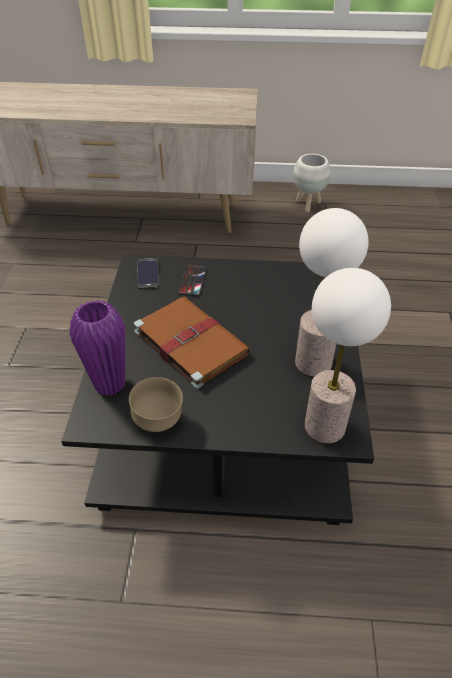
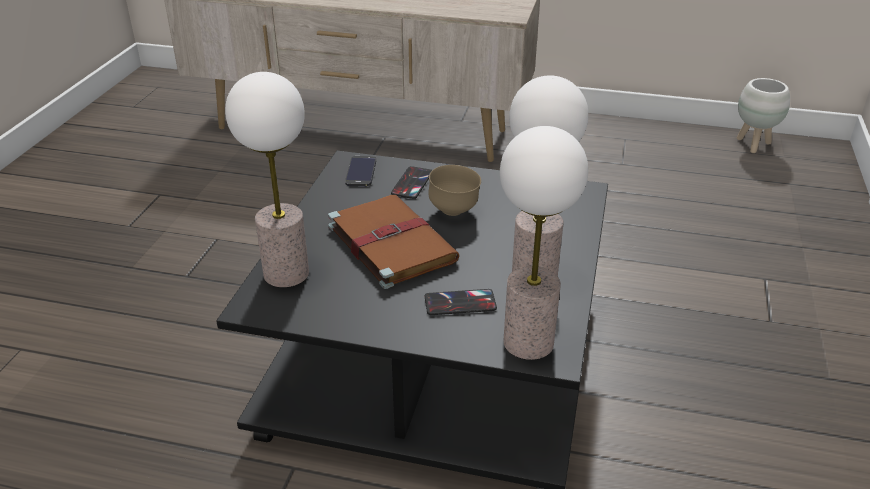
camera: 10 degrees right, 10 degrees down
purple vase [69,300,125,396] -> table lamp [225,72,309,288]
brown bowl [129,377,183,432] -> brown bowl moved to [428,165,481,216]
white planter [293,154,330,212] -> white planter moved to [737,78,790,153]
none -> phone [425,289,497,315]

